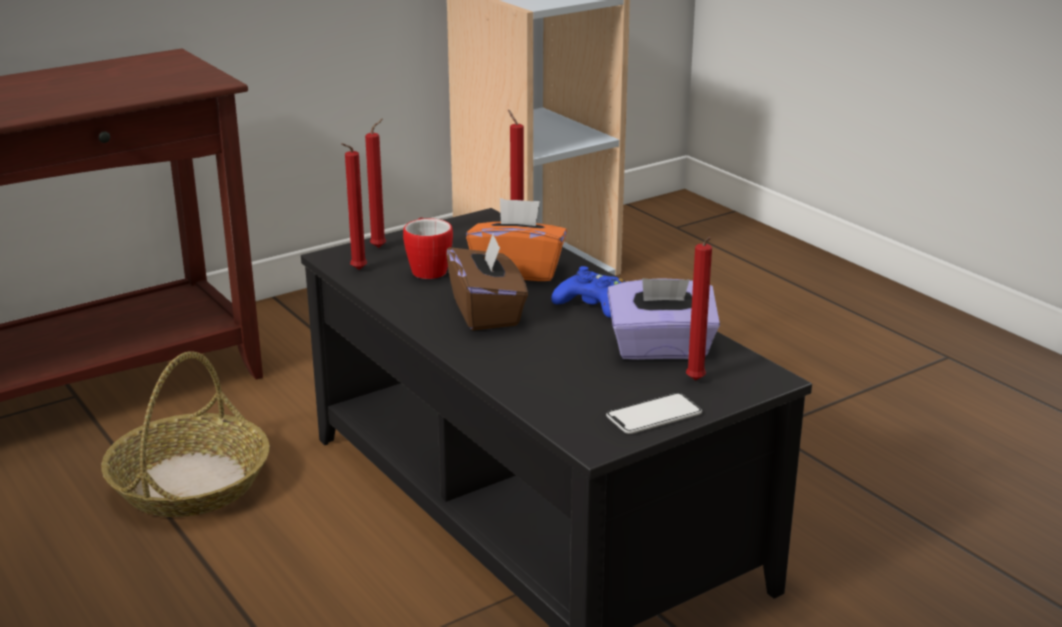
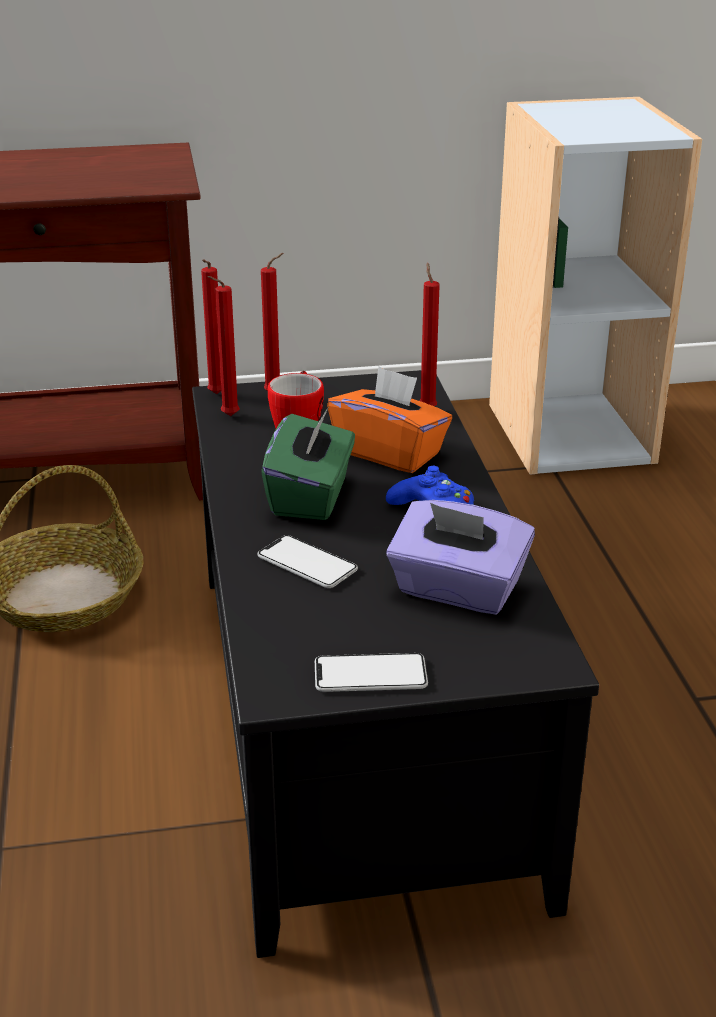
camera: 25 degrees right, 5 degrees up
brown tissue box [446,233,528,331] -> green tissue box [261,407,355,520]
red candle [686,237,712,381] -> red candle moved to [201,259,221,394]
none -> phone [257,535,358,588]

